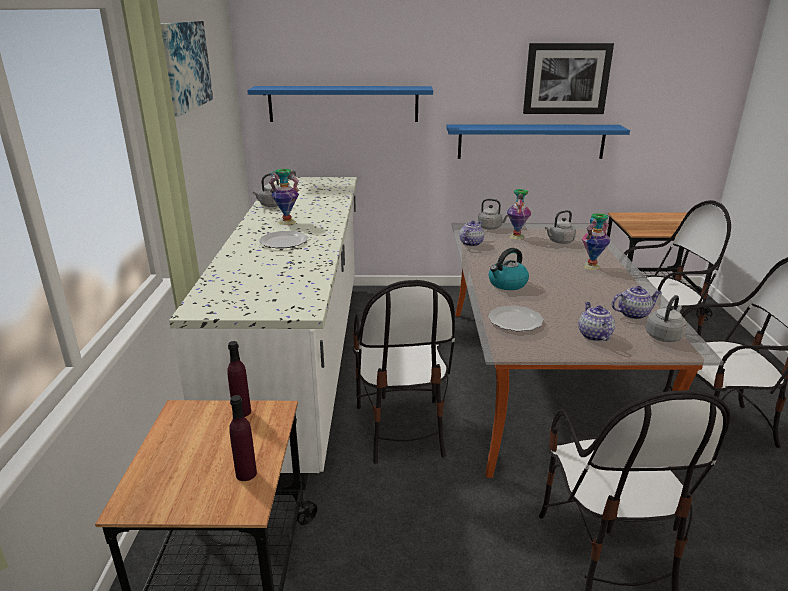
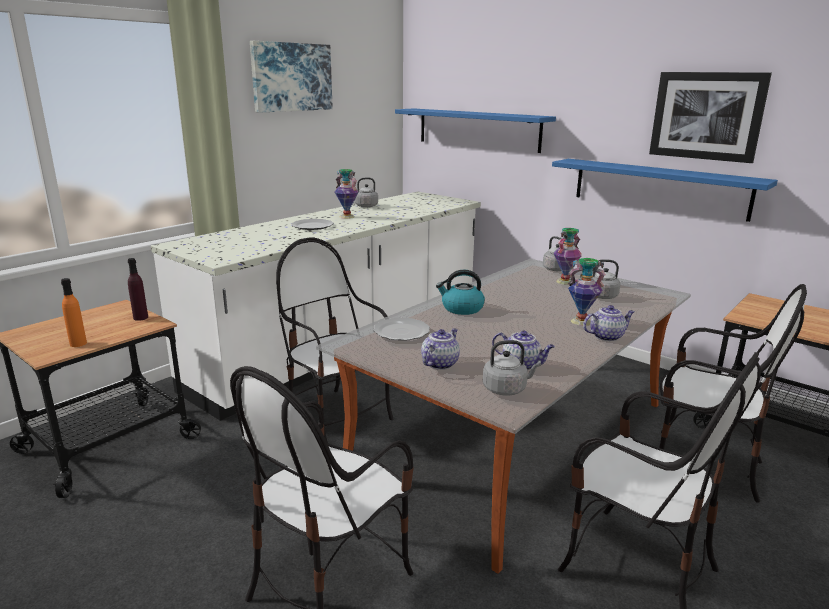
camera: 40 degrees right, 5 degrees down
purple bottle [229,395,257,481] -> orange bottle [61,278,87,347]
chair [353,280,455,464] -> chair turned 105 degrees clockwise [276,237,393,443]
teapot [459,221,484,247] -> teapot moved to [583,305,635,341]

